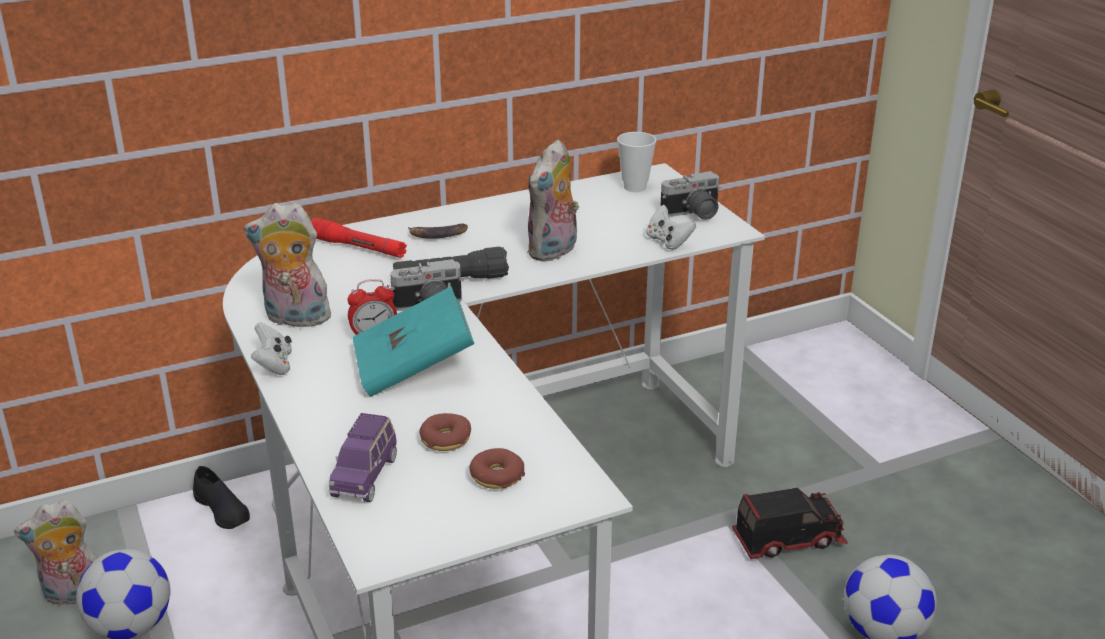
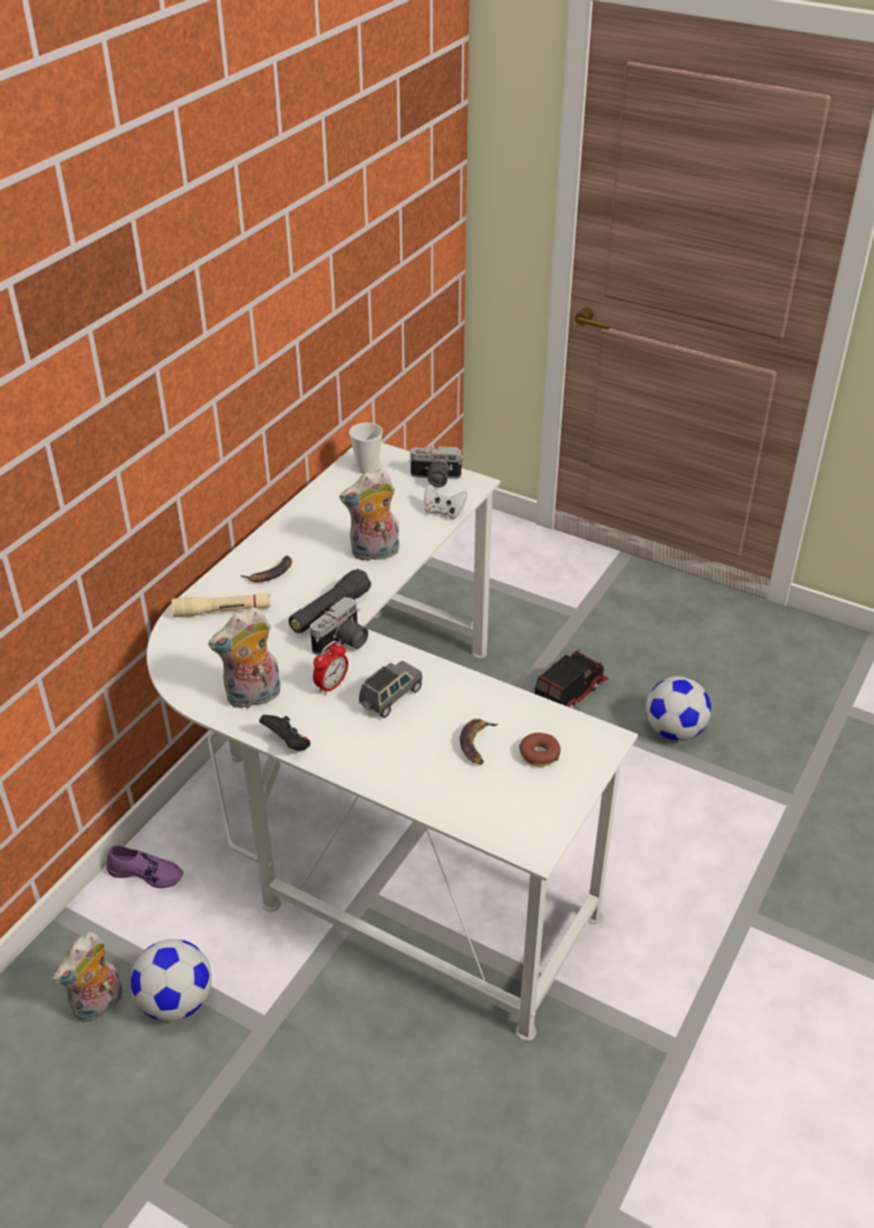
camera: 35 degrees left, 10 degrees up
black shoe [193,466,250,529] -> purple shoe [106,846,183,888]
white game controller [251,322,292,375] -> black game controller [259,715,310,751]
red flashlight [311,218,407,258] -> beige flashlight [172,594,271,617]
purple toy car [329,413,397,502] -> none
turquoise book [352,286,474,397] -> grey toy car [359,661,423,718]
donut [420,413,471,451] -> banana [460,719,499,765]
plush toy [527,140,579,262] -> plush toy turned 75 degrees clockwise [339,469,400,562]
camera [660,171,722,220] -> camera turned 60 degrees clockwise [409,446,462,488]

